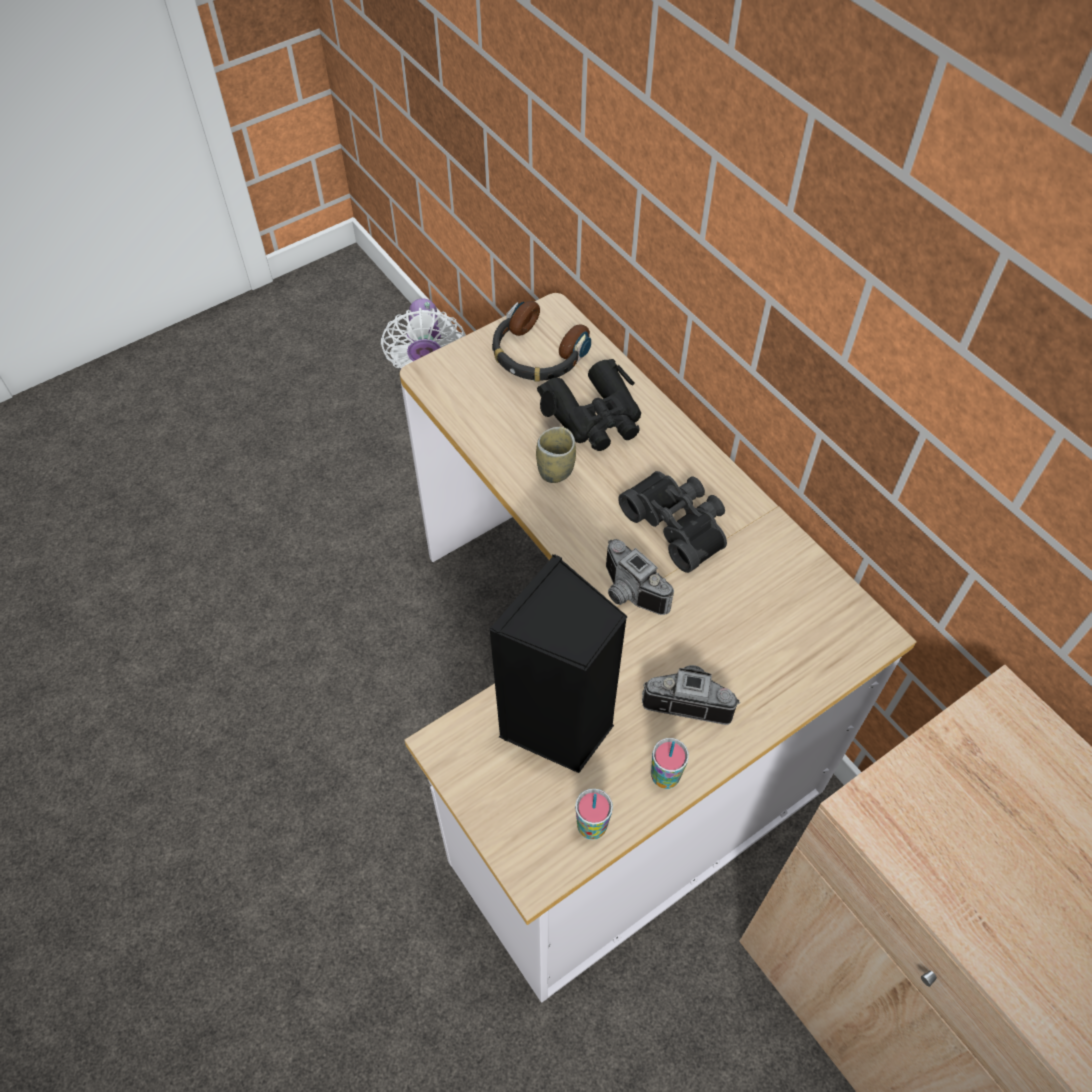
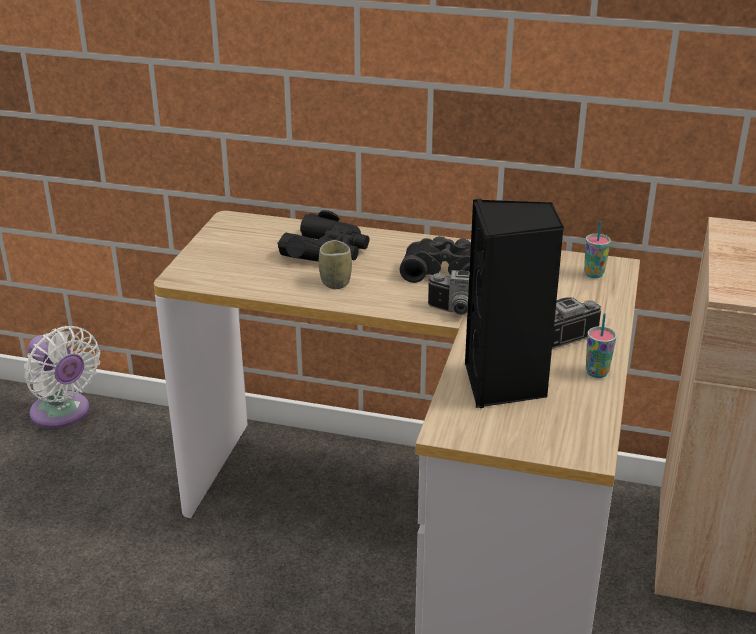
camera: 40 degrees left, 25 degrees down
headphones [492,301,591,382] -> none
cup [575,788,613,840] -> cup moved to [584,221,611,278]

